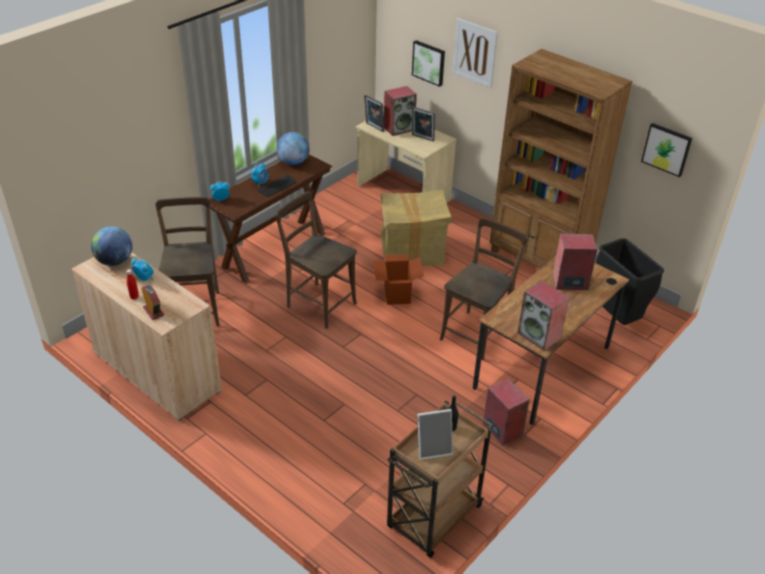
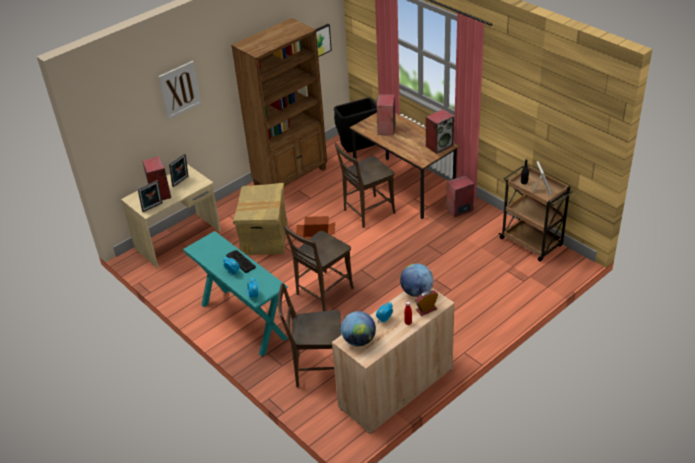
camera: 80 degrees left, 0 degrees up
brown console table [209,154,332,283] -> turquoise console table [183,231,288,357]
globe [277,132,309,165] -> globe moved to [400,264,433,297]
picture [412,40,445,87] -> none
brown chair [440,217,527,360] -> brown chair turned 75 degrees counterclockwise [335,143,396,228]

